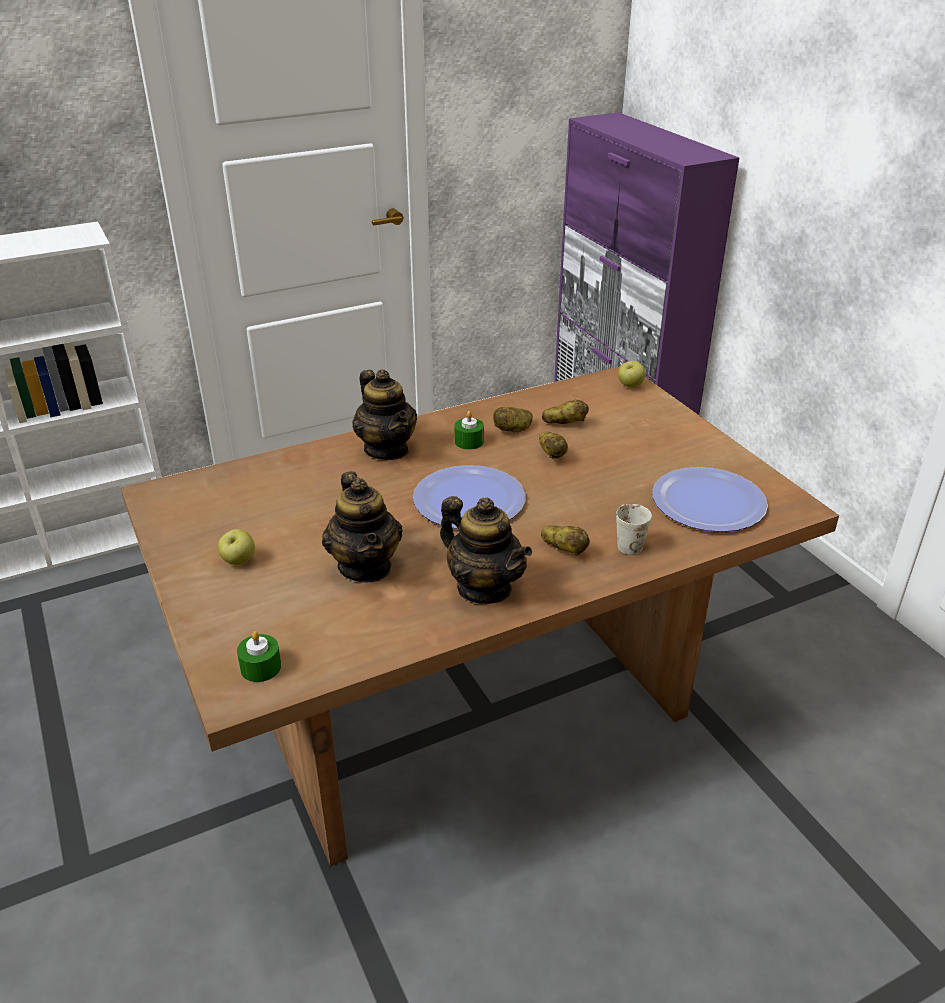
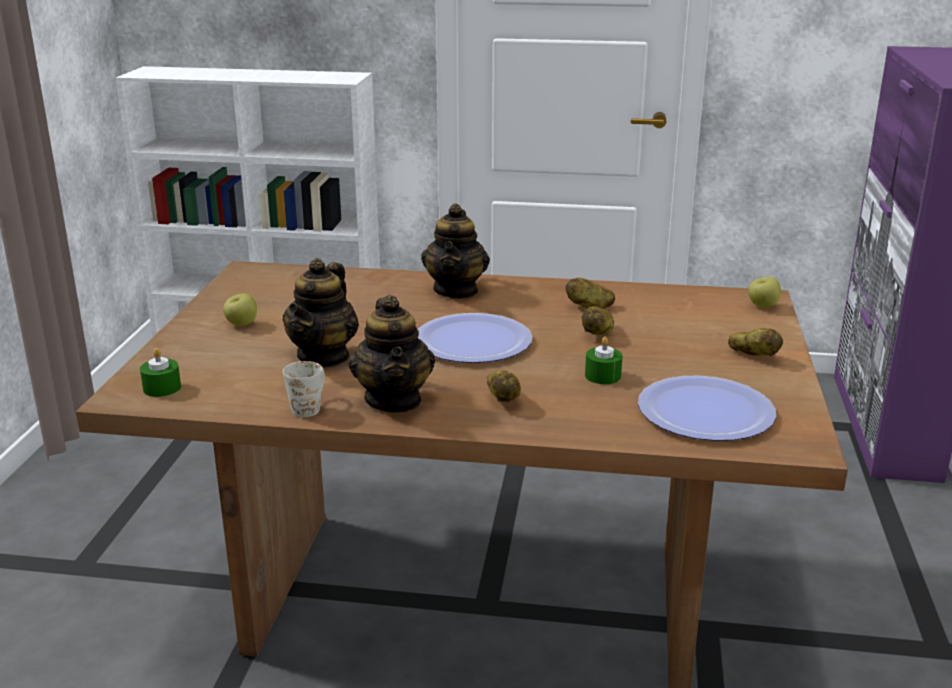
camera: 35 degrees right, 10 degrees down
green candle [455,411,484,450] -> green candle moved to [585,337,623,384]
potato [542,400,589,424] -> potato moved to [728,328,783,356]
white mug [616,504,652,555] -> white mug moved to [283,361,325,417]

